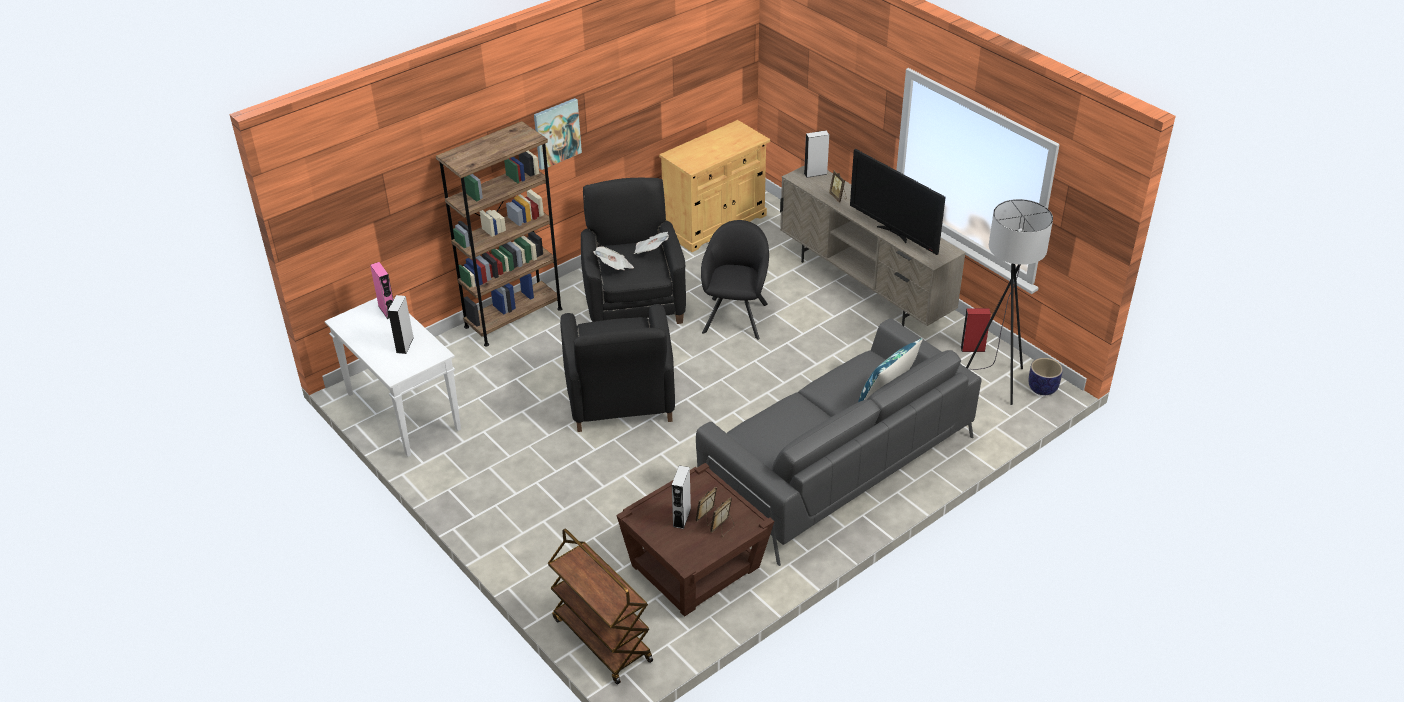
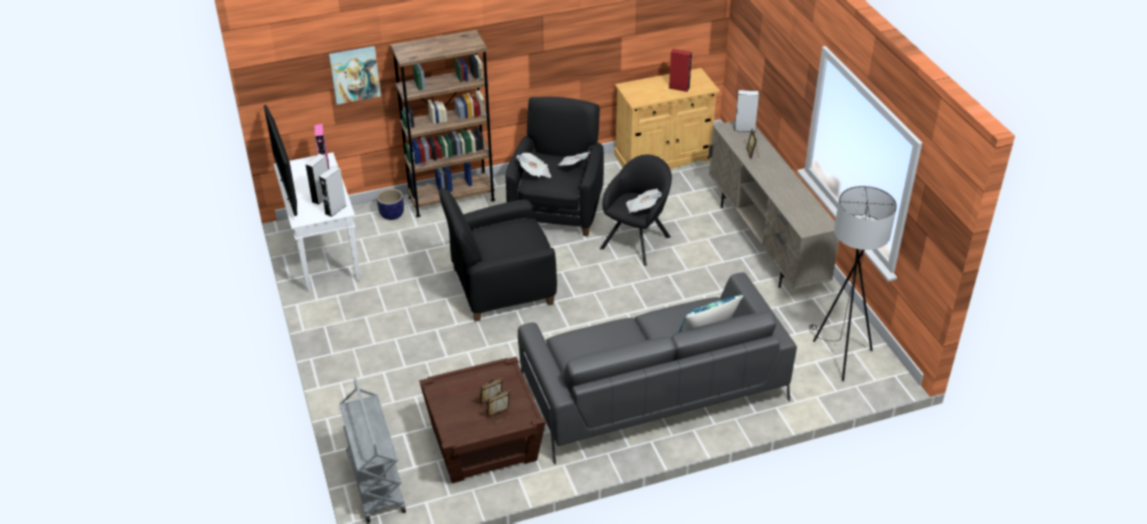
camera: 20 degrees right, 0 degrees up
picture [534,98,582,170] -> picture moved to [329,46,381,105]
brown cart [548,529,653,684] -> grey cart [339,378,406,523]
black armchair [560,304,675,432] -> black armchair turned 60 degrees clockwise [439,188,557,322]
grey speaker [672,465,691,529] -> grey speaker moved to [319,166,346,217]
television [850,149,946,255] -> television moved to [264,105,297,216]
red speaker [961,308,991,352] -> red speaker moved to [669,49,692,92]
planter [1029,358,1063,395] -> planter moved to [377,189,404,220]
none -> newspaper [626,189,661,213]

